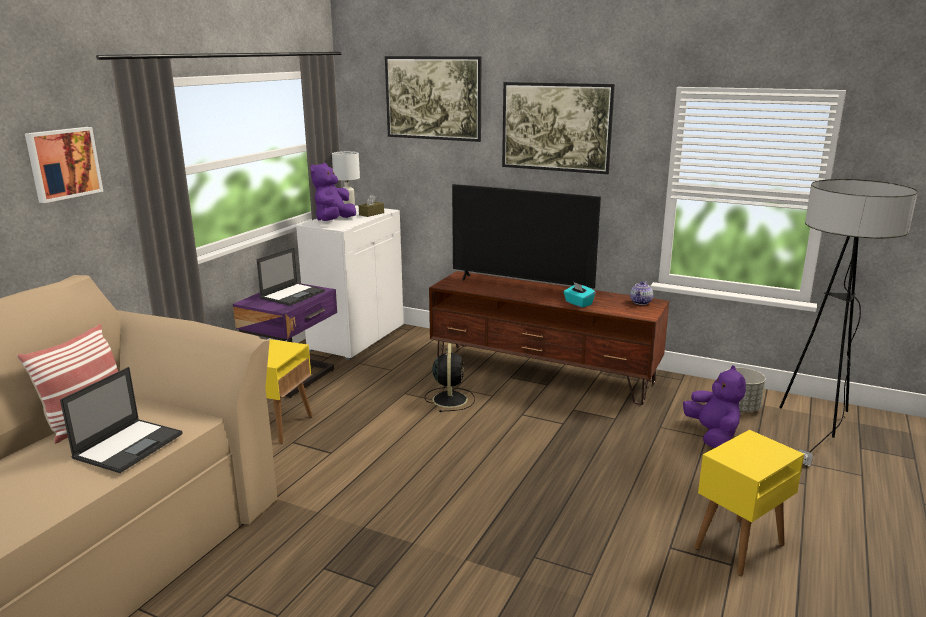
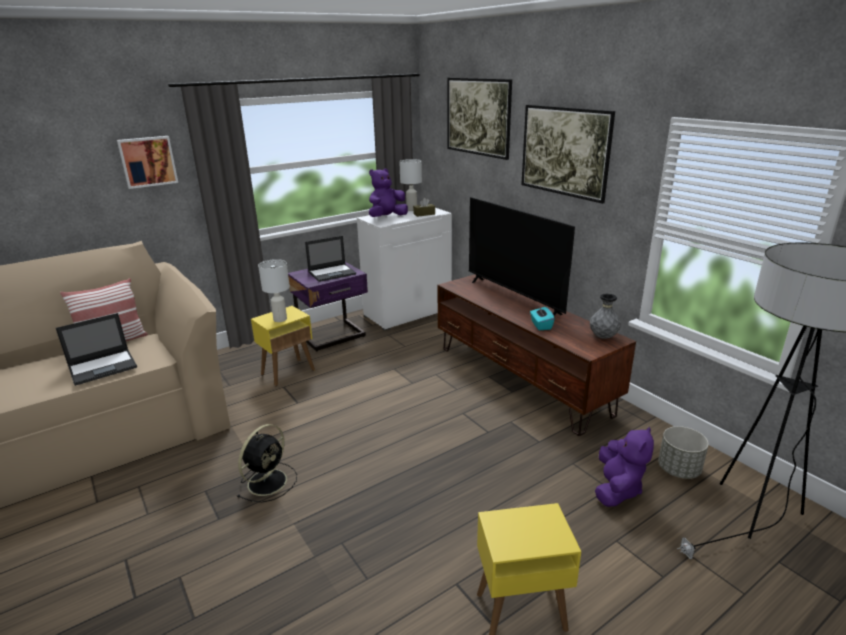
camera: 30 degrees right, 5 degrees up
black fan [425,343,475,412] -> black fan moved to [237,424,297,502]
teapot [630,281,653,305] -> grey vase [590,294,621,339]
none -> white table lamp [258,259,290,322]

